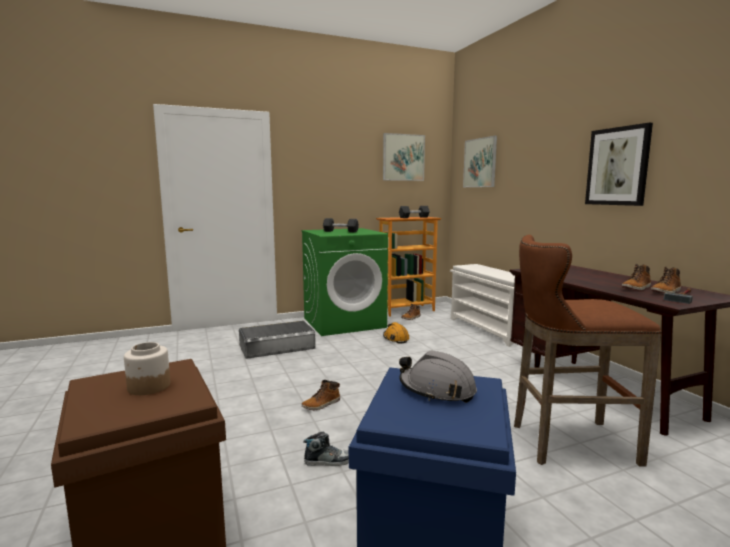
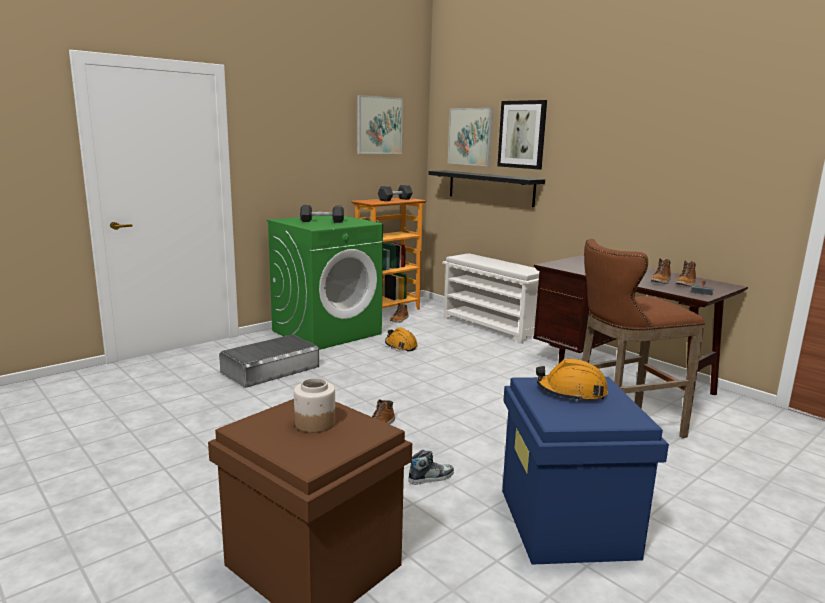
camera: 20 degrees left, 5 degrees up
grey hard hat [399,351,477,403] -> orange hard hat [536,359,608,402]
picture [585,122,653,206] -> picture moved to [497,100,547,169]
none -> black shelf [429,171,545,207]

